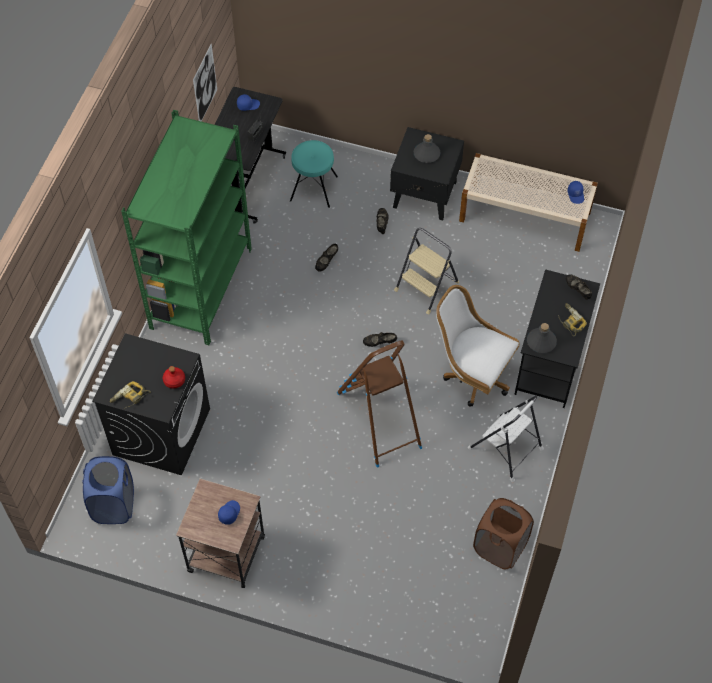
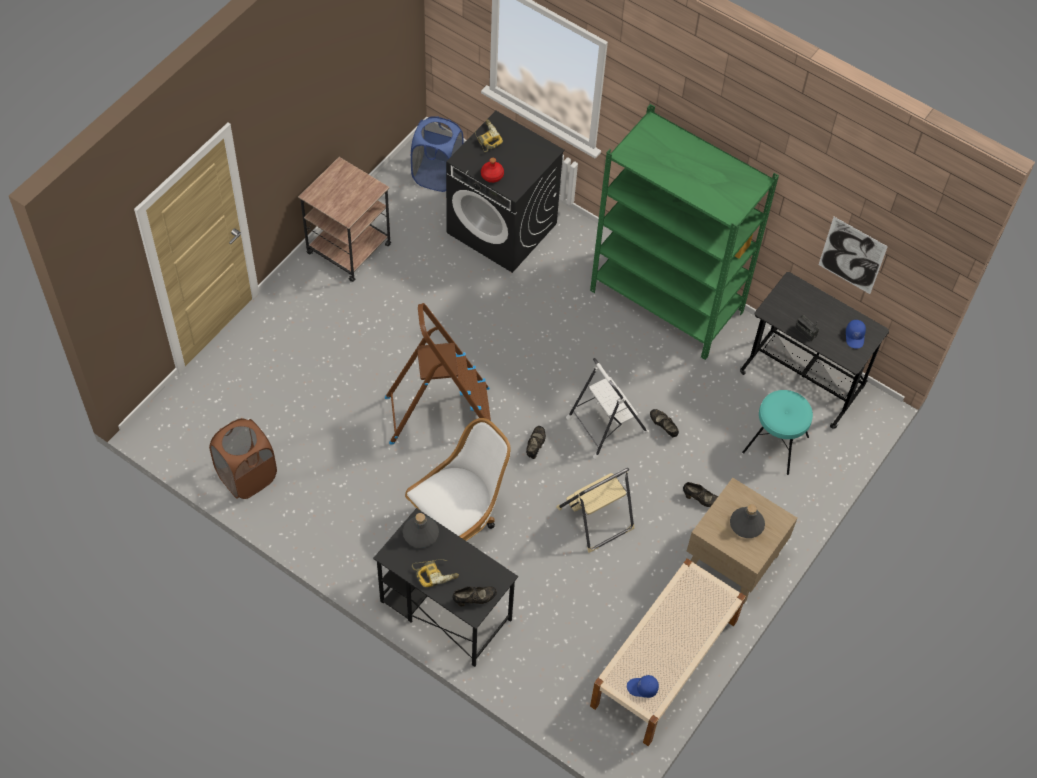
camera: 105 degrees right, 0 degrees up
blue cap [218,500,240,525] -> none
black nightstand [390,127,464,220] -> beige nightstand [687,478,797,604]
white step ladder [468,396,544,482] -> white step ladder moved to [566,358,649,459]

